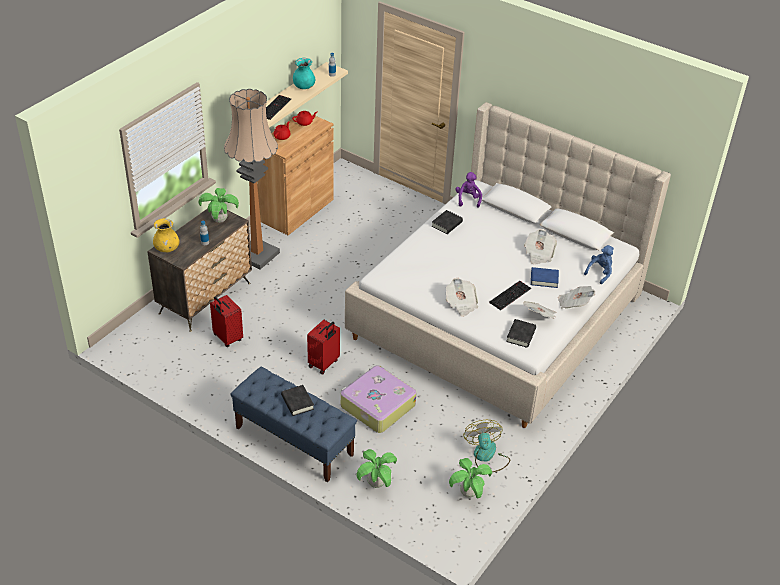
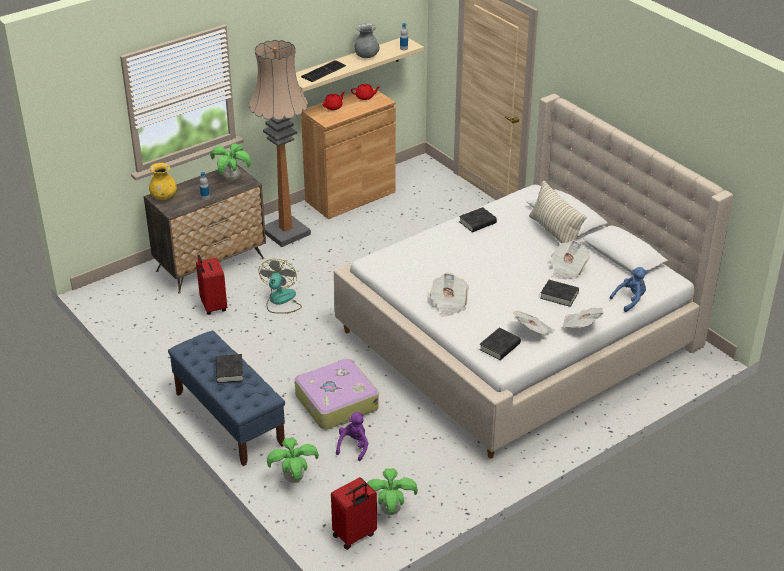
camera: 20 degrees right, 5 degrees down
turquoise vase [293,58,315,89] -> grey vase [354,23,380,58]
red suitcase [307,320,340,374] -> red suitcase moved to [331,477,377,550]
purple plush toy [456,172,482,208] -> purple plush toy moved to [336,412,368,461]
fan [463,420,510,472] -> fan moved to [259,259,302,314]
keyboard [489,281,531,310] -> none
blue book [531,267,559,288] -> black book [540,280,579,307]
none -> pillow [529,180,587,243]

